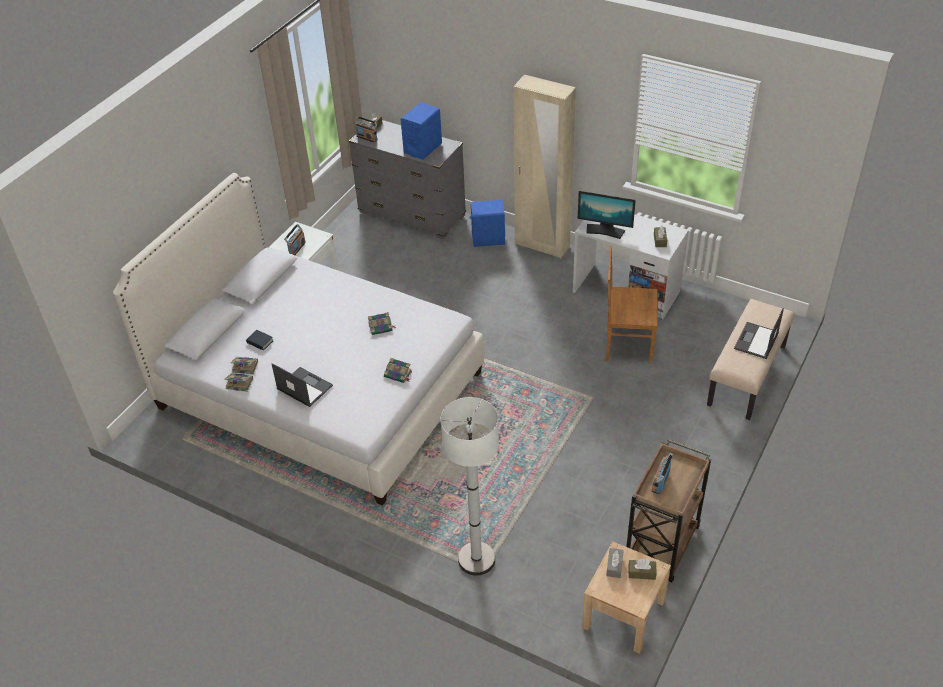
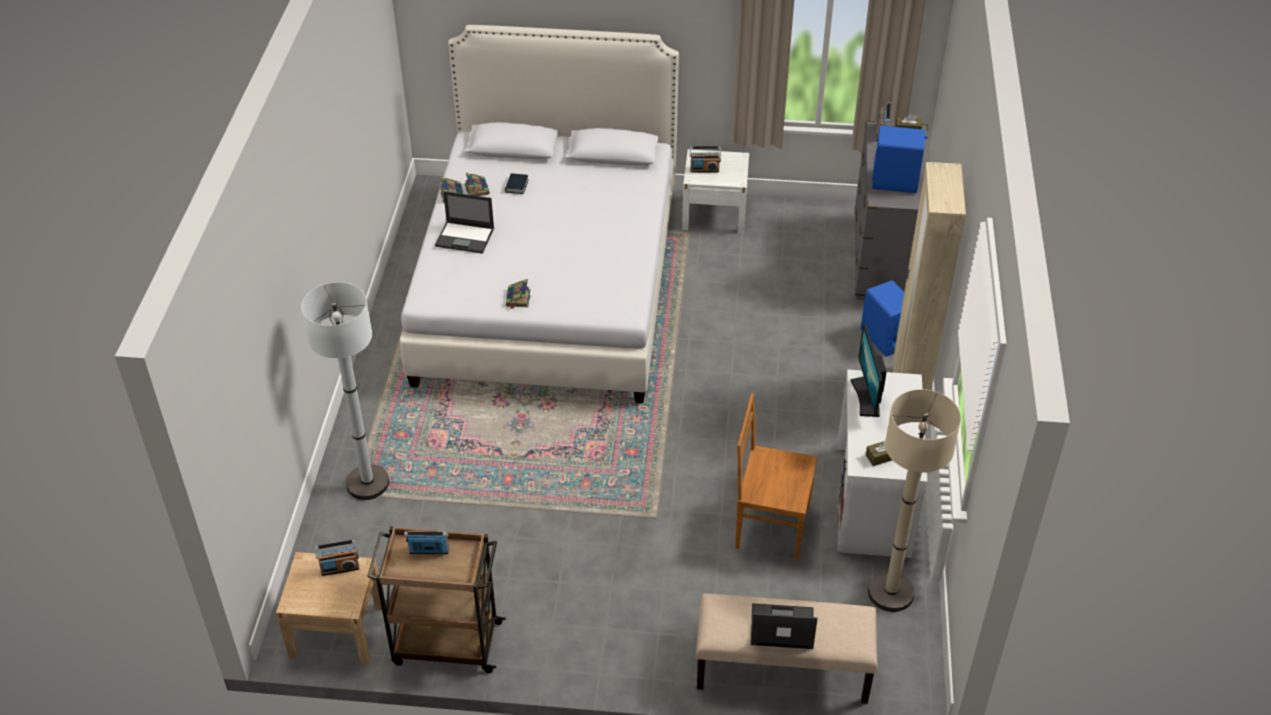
camera: 65 degrees right, 0 degrees up
laptop [271,363,333,407] -> laptop turned 90 degrees clockwise [435,191,494,254]
book [368,312,396,335] -> none
brown chair [606,246,658,364] -> brown chair turned 60 degrees counterclockwise [735,393,817,560]
grey tissue box [606,548,624,578] -> radio [315,540,359,576]
brown tissue box [629,559,656,580] -> none
none -> beige floor lamp [868,389,961,612]

